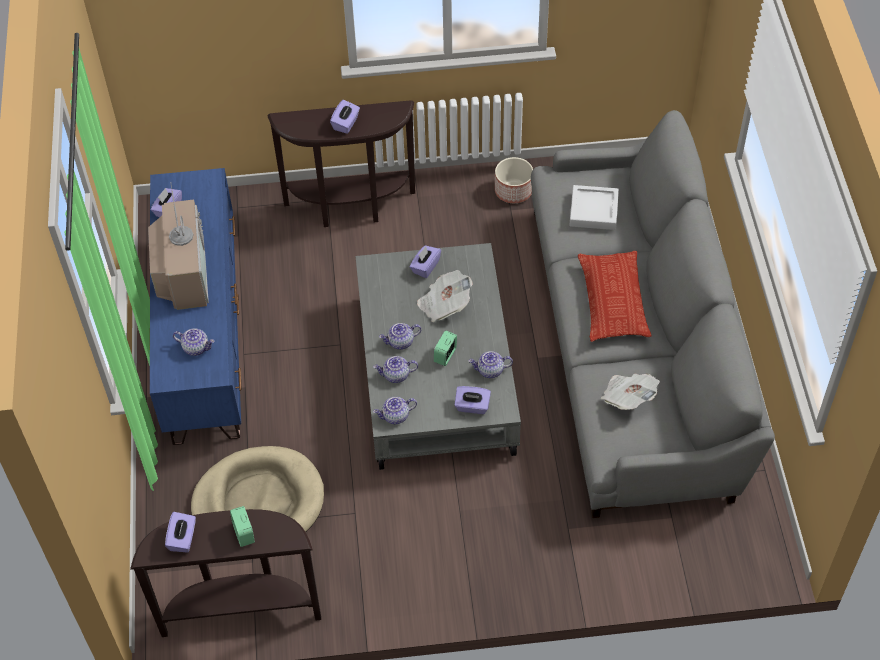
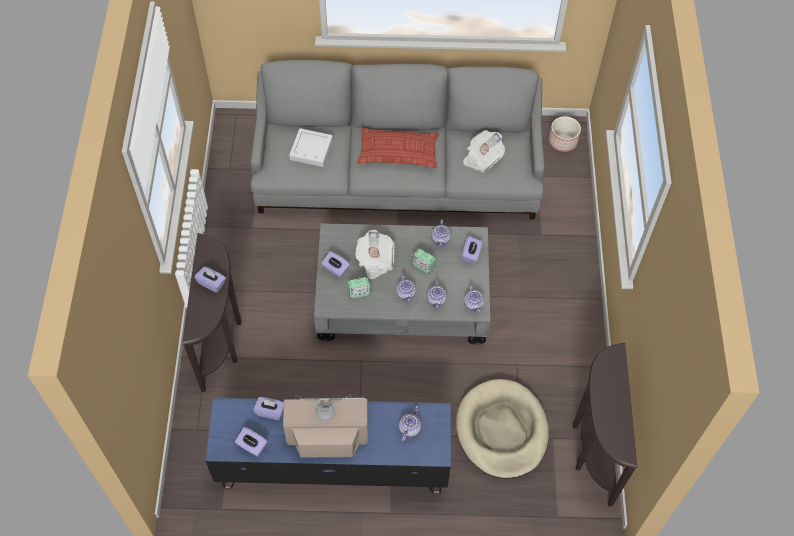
camera: 85 degrees left, 5 degrees up
purple tissue box [165,512,196,553] -> purple tissue box moved to [253,397,284,420]
alarm clock [230,506,255,547] -> alarm clock moved to [347,277,371,299]
planter [495,157,533,203] -> planter moved to [549,116,581,152]

